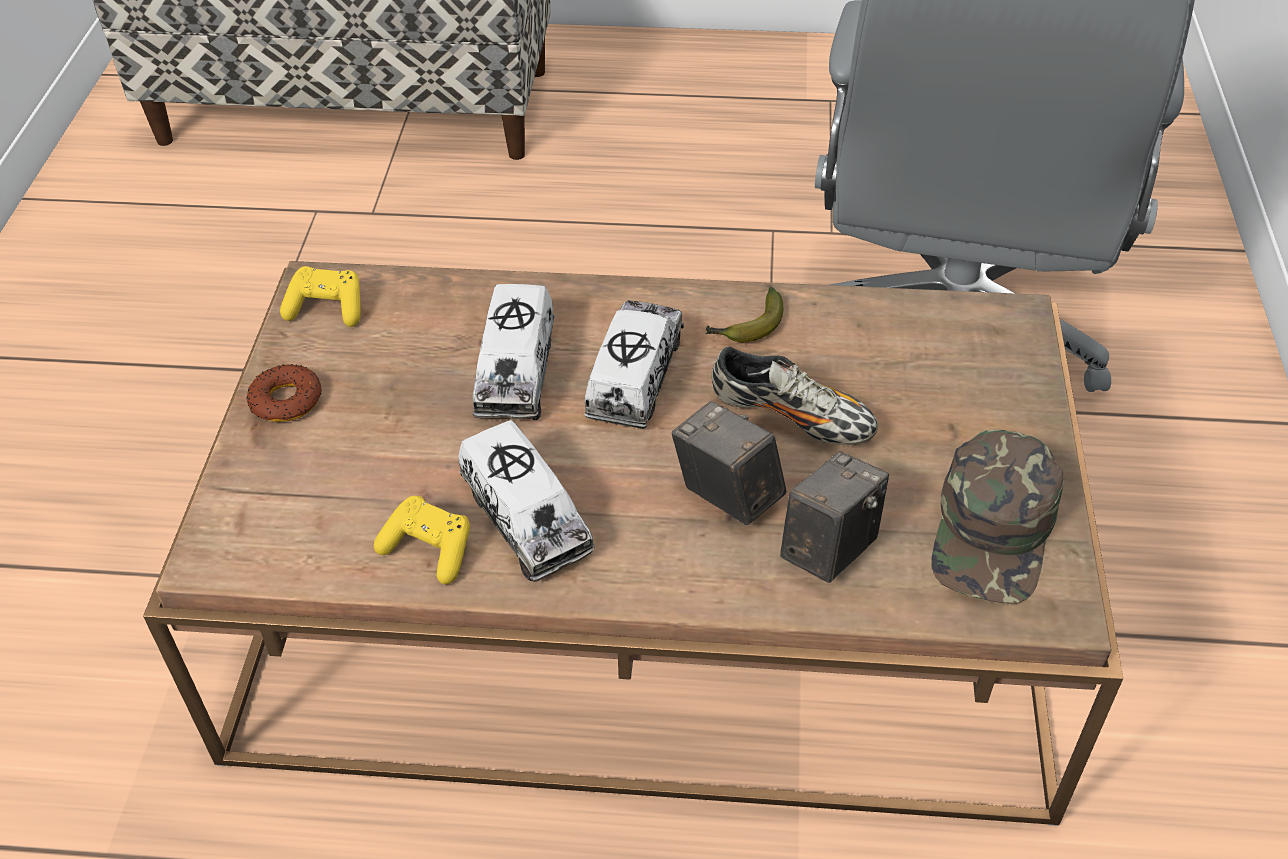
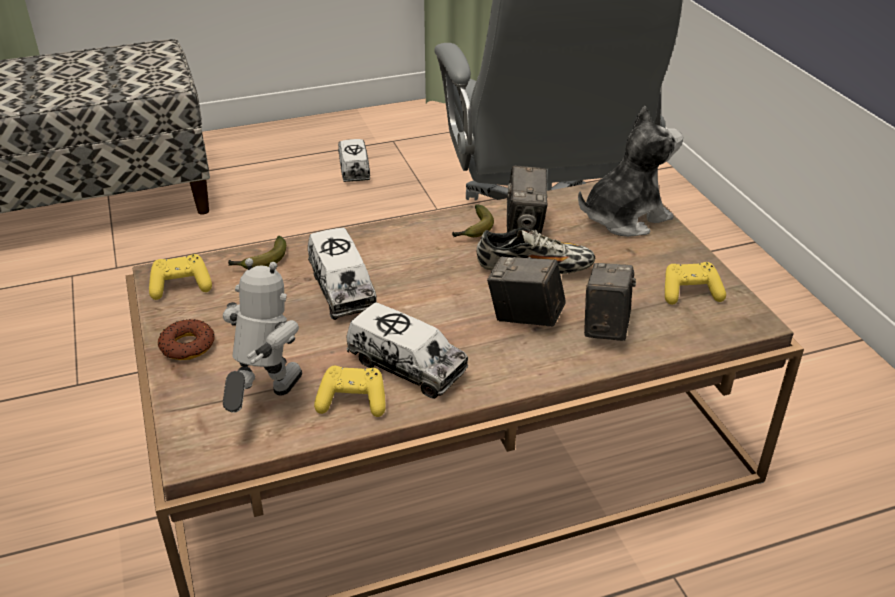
camera: 25 degrees left, 10 degrees down
toy truck [584,300,684,428] -> toy truck moved to [338,139,370,182]
green cap [931,429,1064,604] -> yellow game controller [665,262,726,305]
none -> toy robot [223,258,302,413]
none -> banana [228,236,286,269]
none -> camera [507,166,548,234]
none -> plush toy [578,106,683,237]

